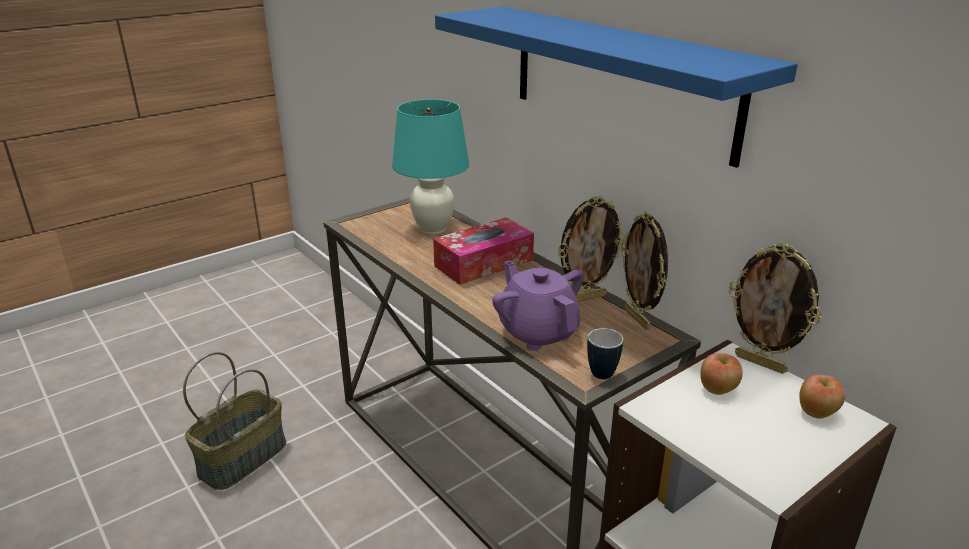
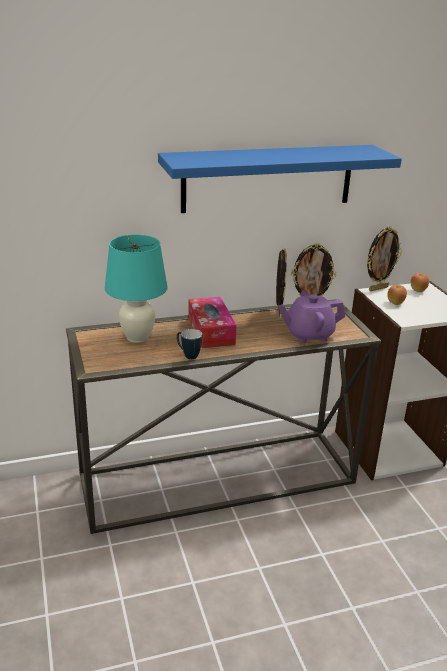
camera: 70 degrees left, 0 degrees up
basket [183,352,286,490] -> none
mug [587,328,623,379] -> mug moved to [177,329,202,359]

